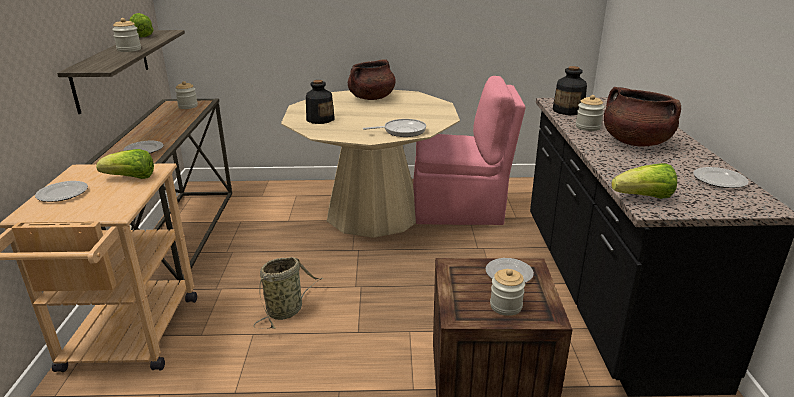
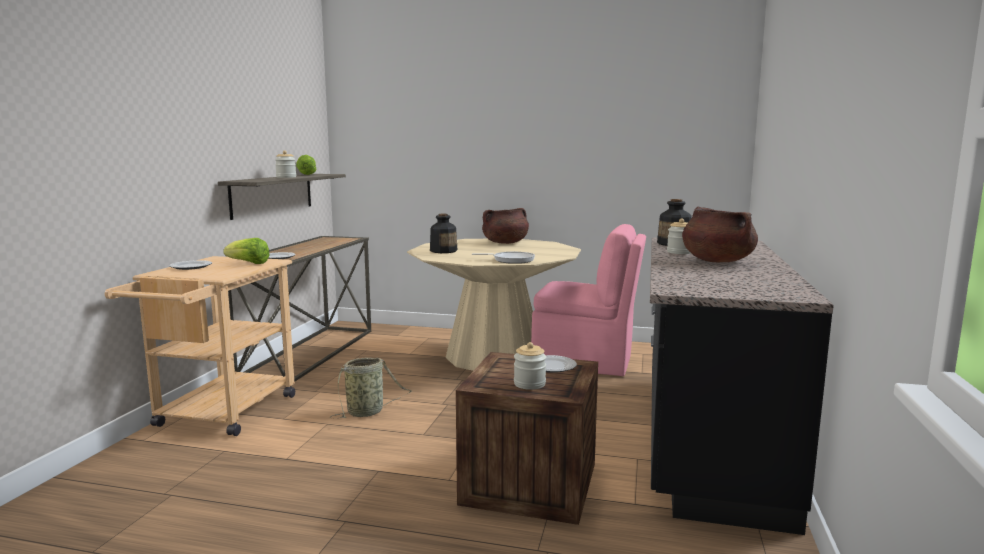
camera: 15 degrees right, 15 degrees down
jar [175,81,198,109] -> none
lettuce [611,163,677,199] -> none
plate [693,167,749,188] -> none

